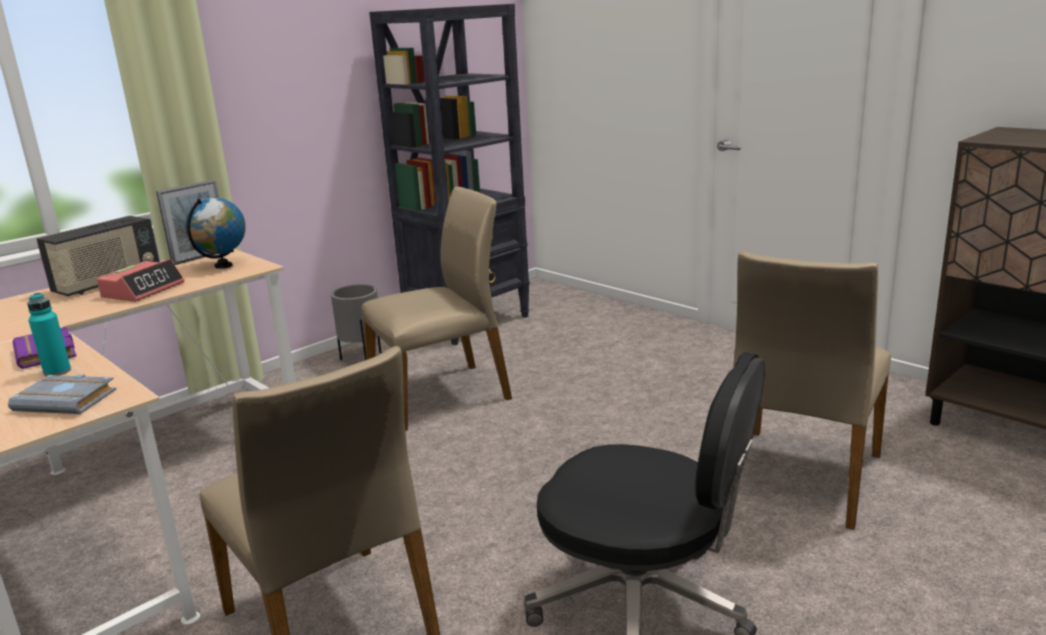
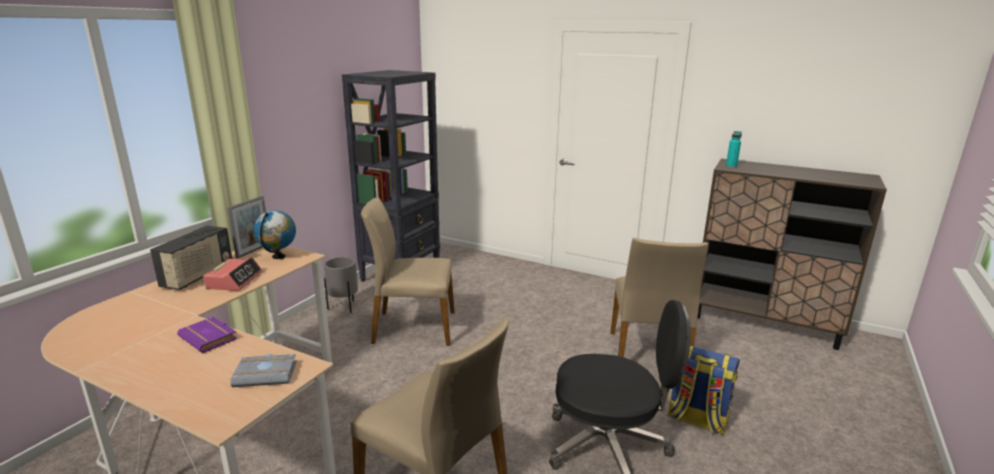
camera: 20 degrees left, 0 degrees up
turquoise bottle [27,293,71,377] -> turquoise bottle moved to [726,131,742,168]
beige chair [362,187,512,431] -> beige chair turned 135 degrees counterclockwise [361,197,455,346]
none -> backpack [667,345,740,435]

